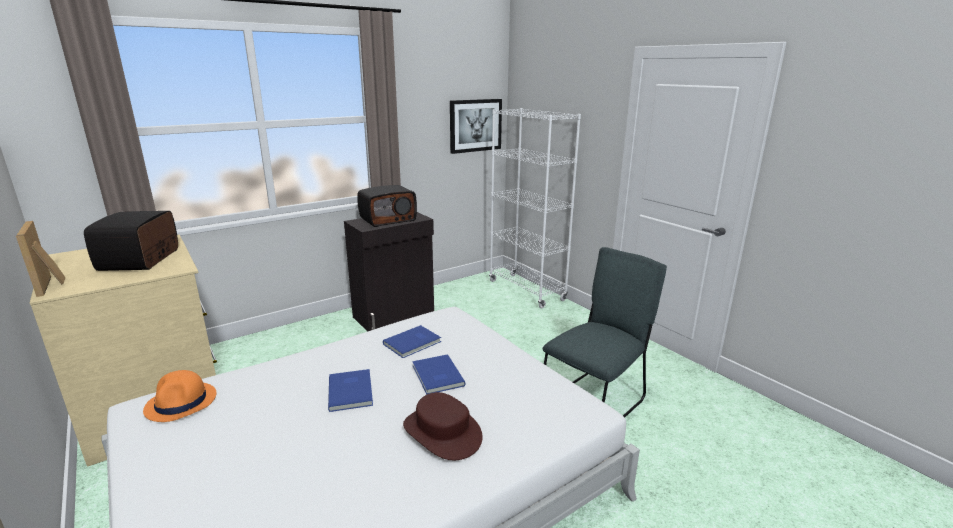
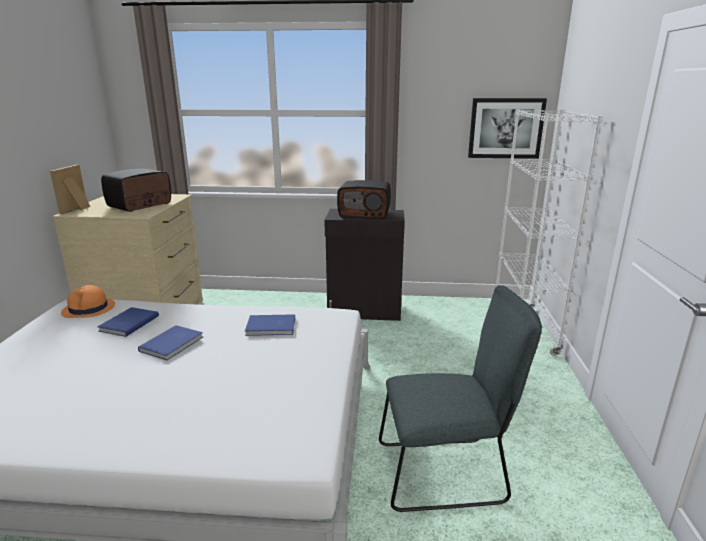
camera: 40 degrees right, 0 degrees up
brown hat [403,392,483,460] -> none
blue book [412,354,466,395] -> blue book moved to [97,307,159,337]

